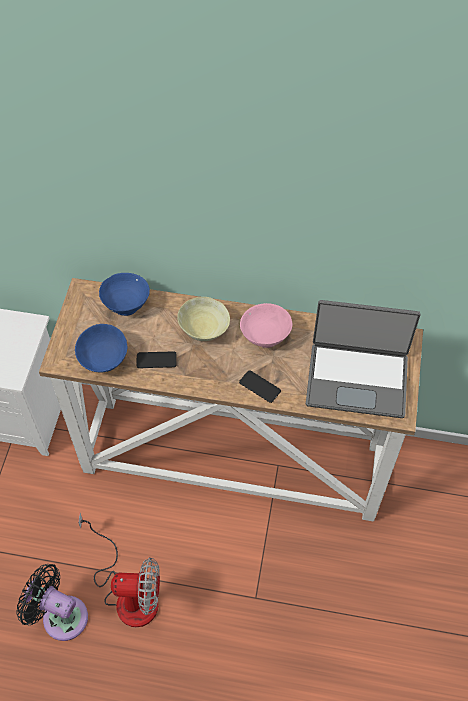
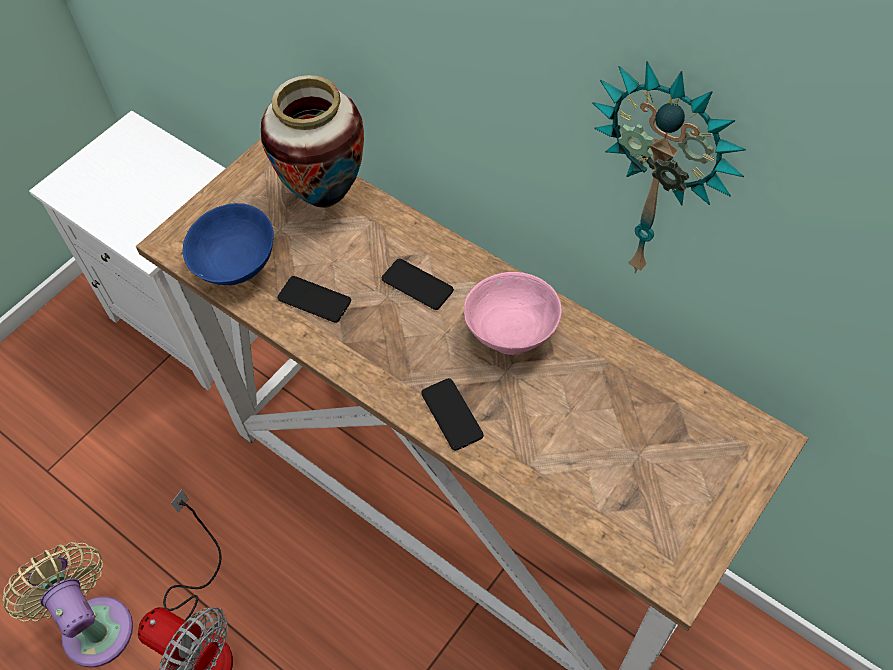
camera: 30 degrees right, 0 degrees up
black fan [17,564,88,641] -> beige fan [3,542,133,667]
blue bowl [99,273,150,316] -> vase [261,75,364,208]
beige bowl [177,297,230,341] -> phone [382,259,454,310]
laptop [306,300,420,418] -> none
none -> wall clock [592,61,746,274]

